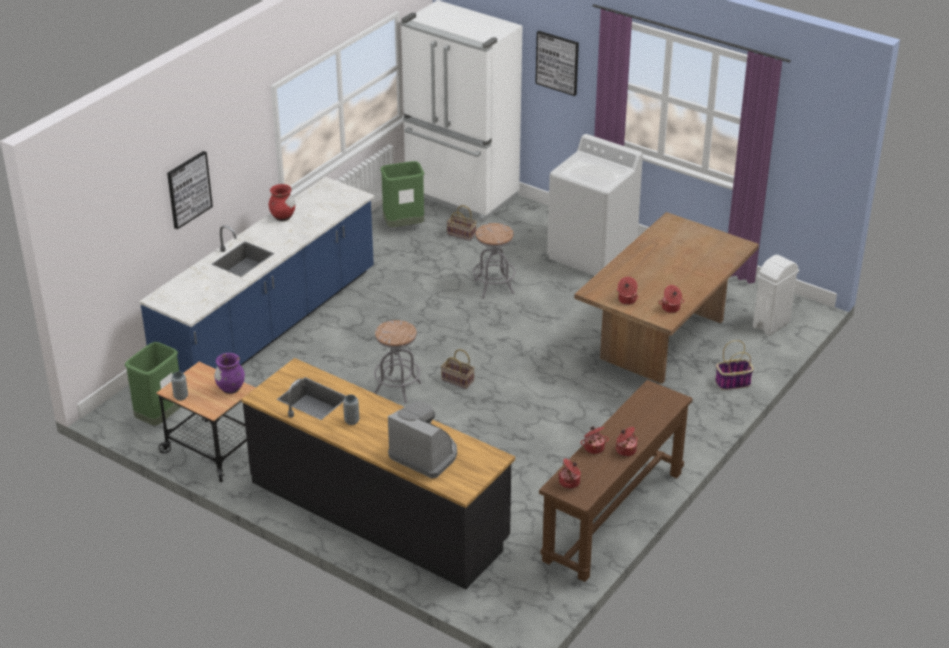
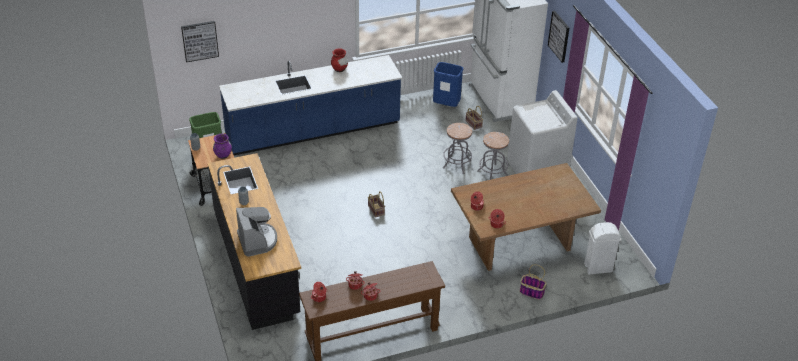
camera: 35 degrees right, 5 degrees up
picture [167,151,213,230] -> picture moved to [181,21,219,62]
grey stool [374,320,422,403] -> grey stool moved to [477,132,509,180]
green trash can [380,161,424,227] -> blue trash can [433,62,464,107]

